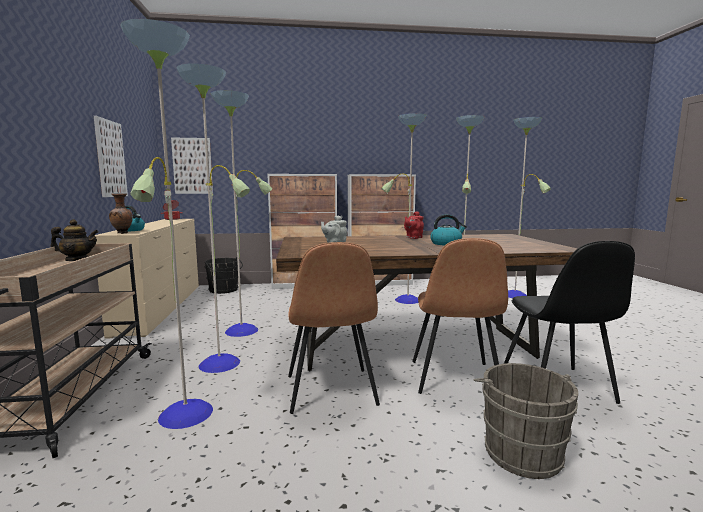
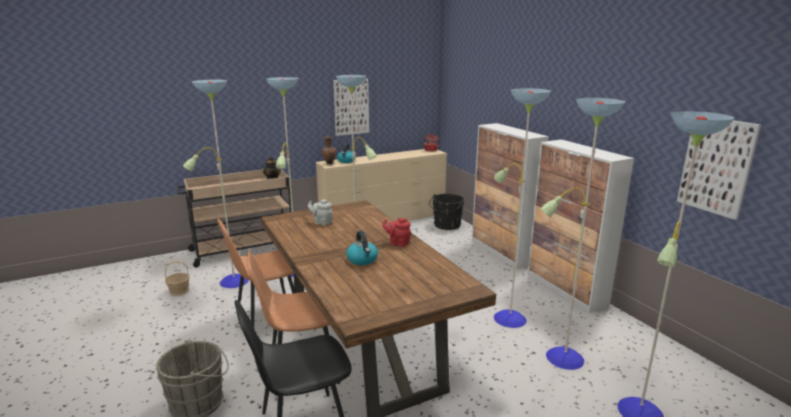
camera: 70 degrees right, 10 degrees up
picture [171,138,213,194] -> picture moved to [677,120,761,220]
none -> basket [165,261,190,296]

